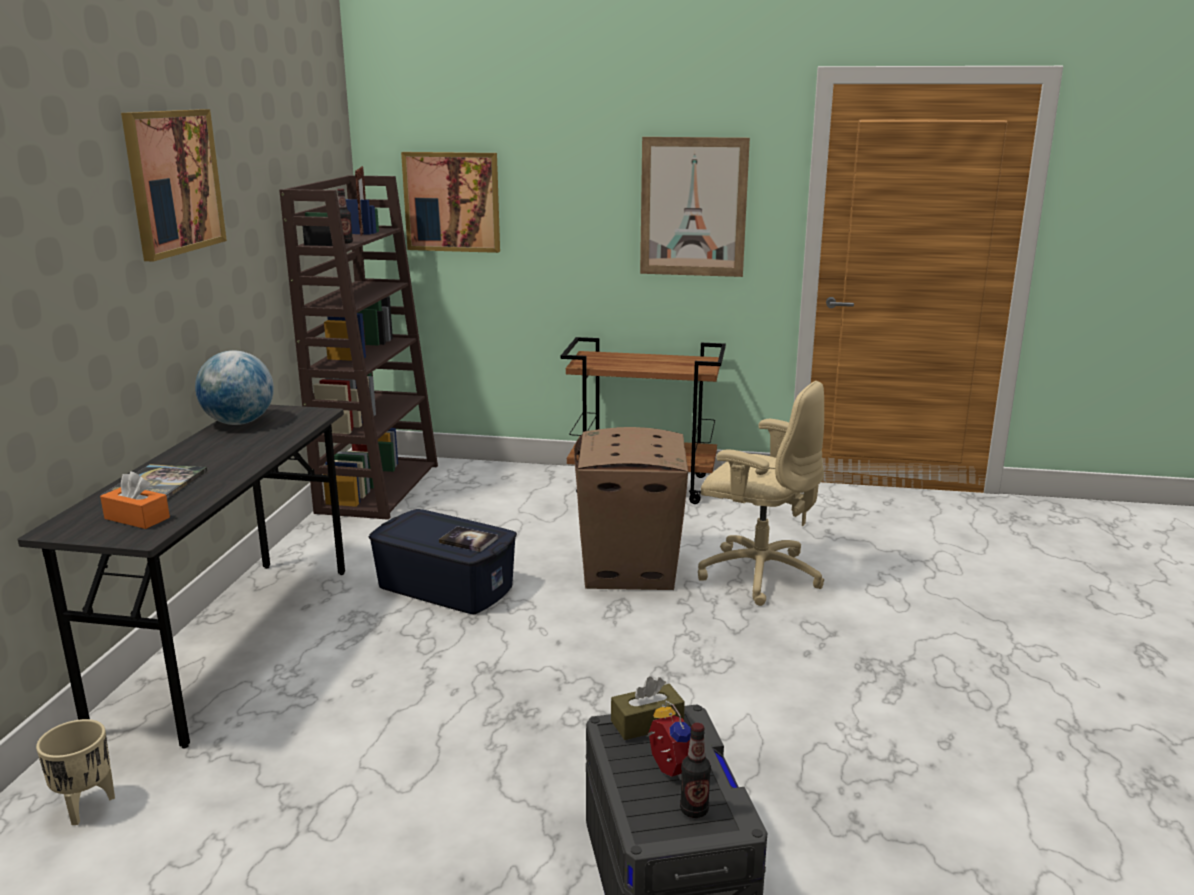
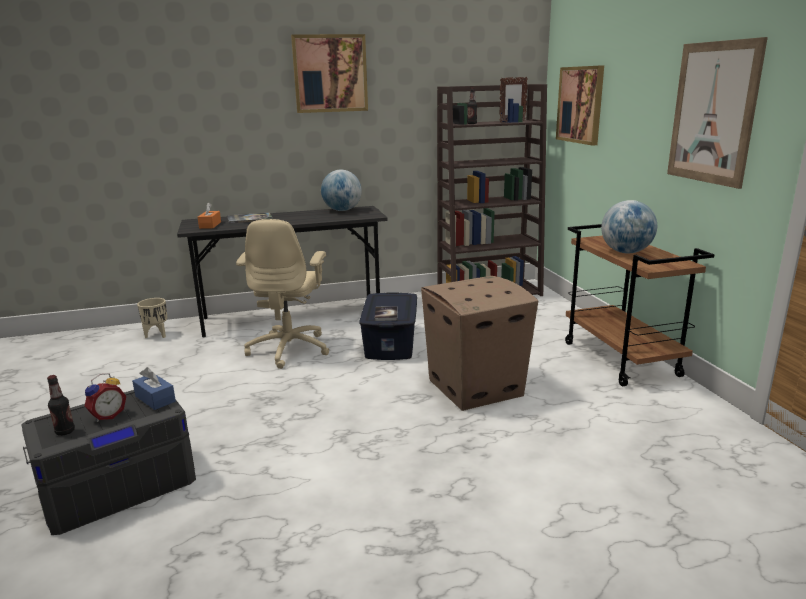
camera: 65 degrees right, 0 degrees up
brown tissue box [611,676,685,740] -> blue tissue box [132,367,176,410]
beige office chair [698,381,824,606] -> beige office chair moved to [236,219,329,369]
none -> globe [601,200,657,253]

